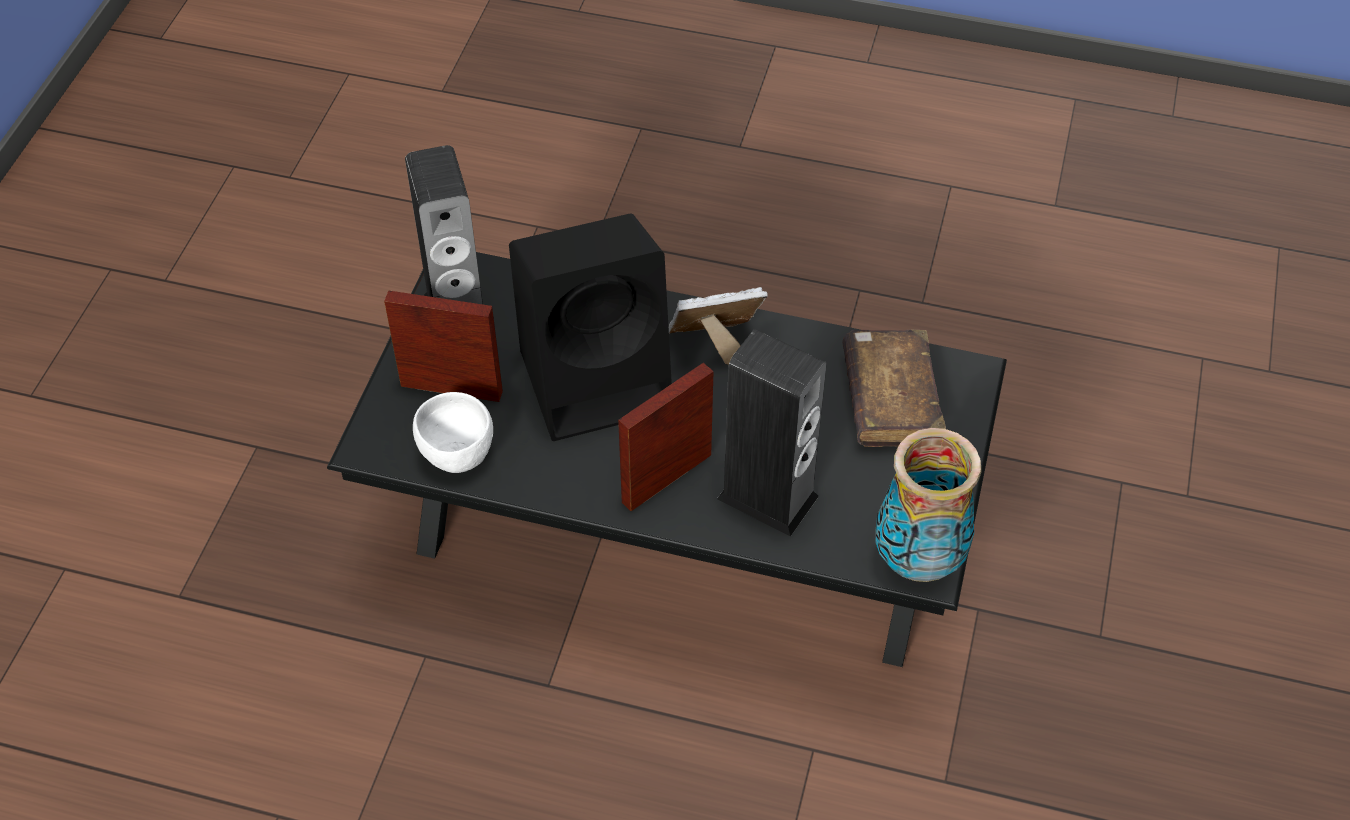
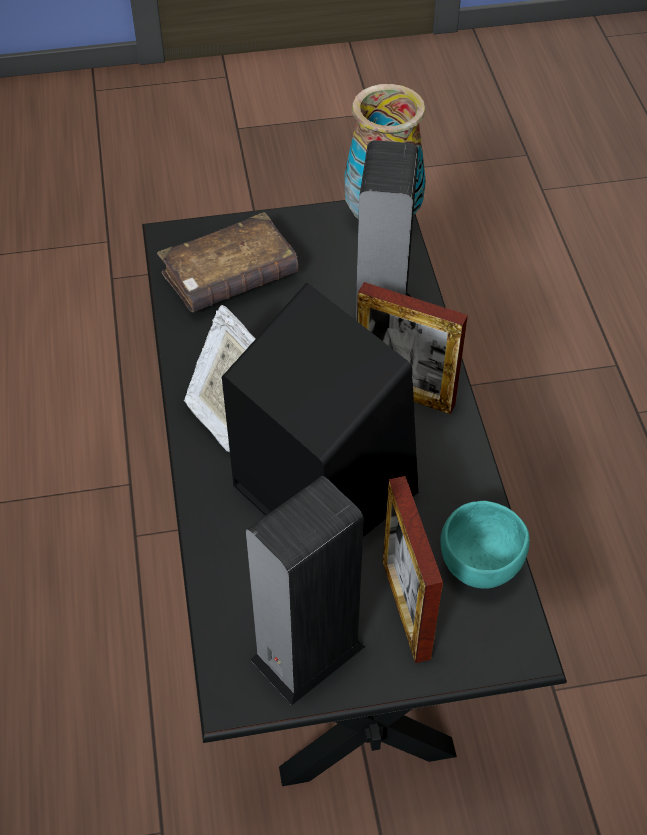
camera: 115 degrees left, 0 degrees up
white bowl [413,392,493,473] -> turquoise bowl [440,501,530,589]

